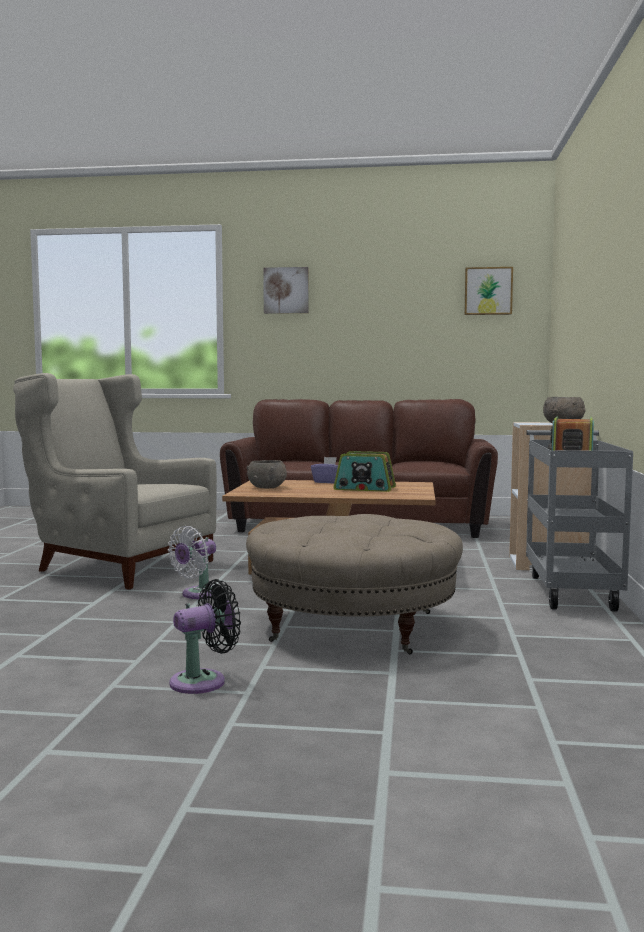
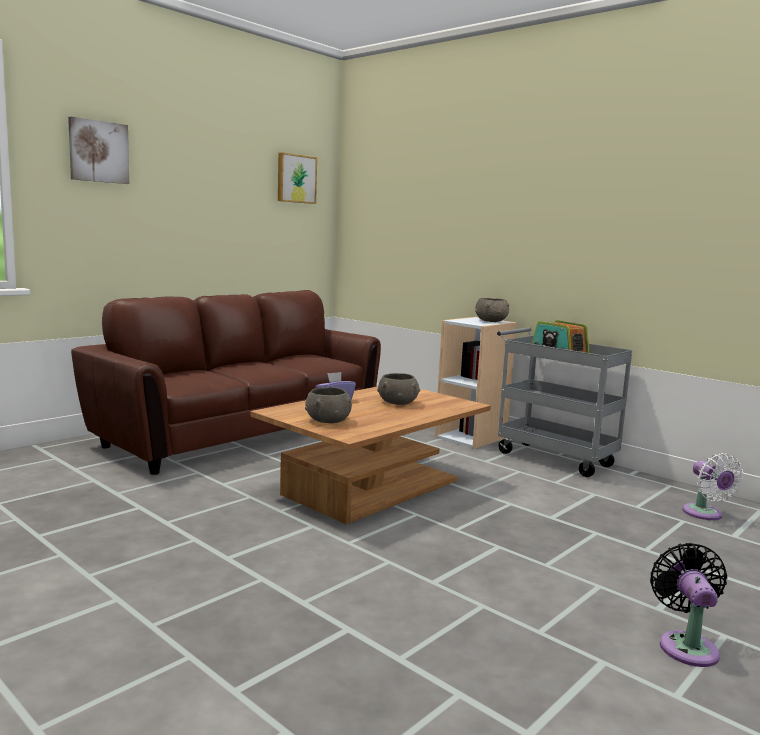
camera: 55 degrees left, 5 degrees up
beige armchair [13,373,217,590] -> none
white fan [168,526,216,599] -> white fan moved to [682,453,743,520]
beige ottoman [246,514,463,654] -> none
radio [334,451,396,492] -> grey bowl [377,373,420,405]

